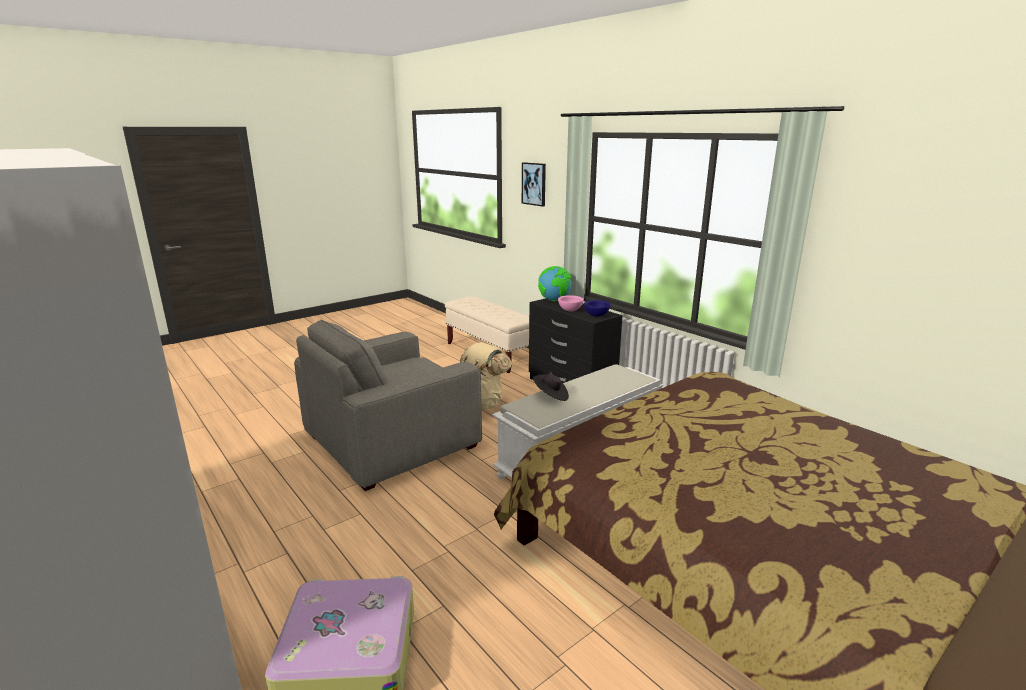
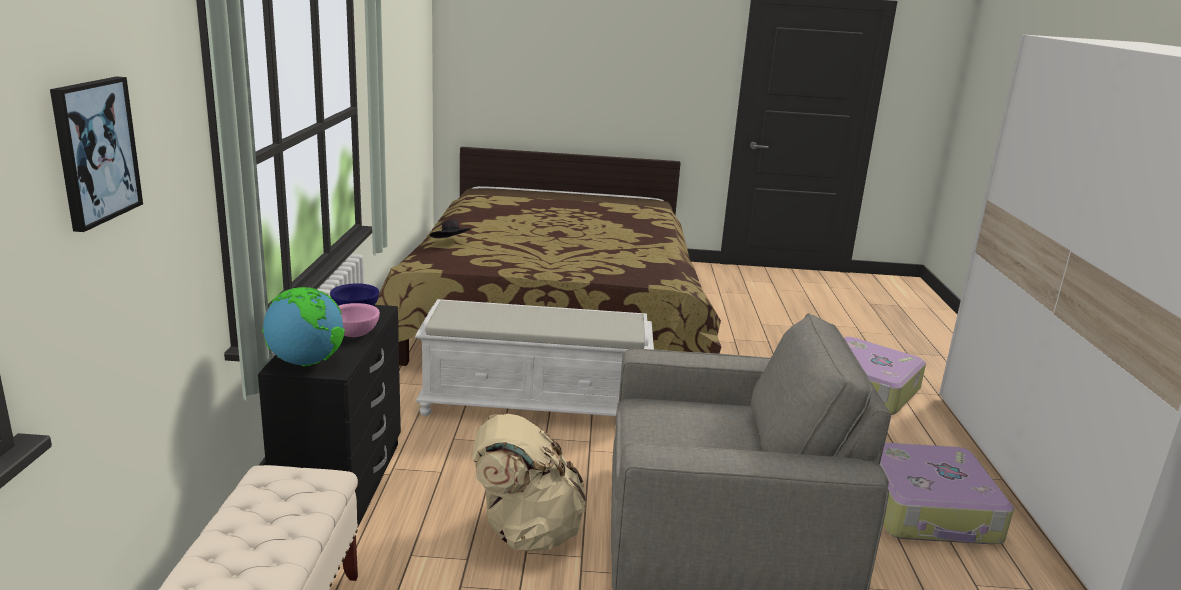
camera: 140 degrees left, 0 degrees up
black hat [533,373,569,401] -> black hat moved to [430,220,471,238]
none -> suitcase [880,443,1014,544]

